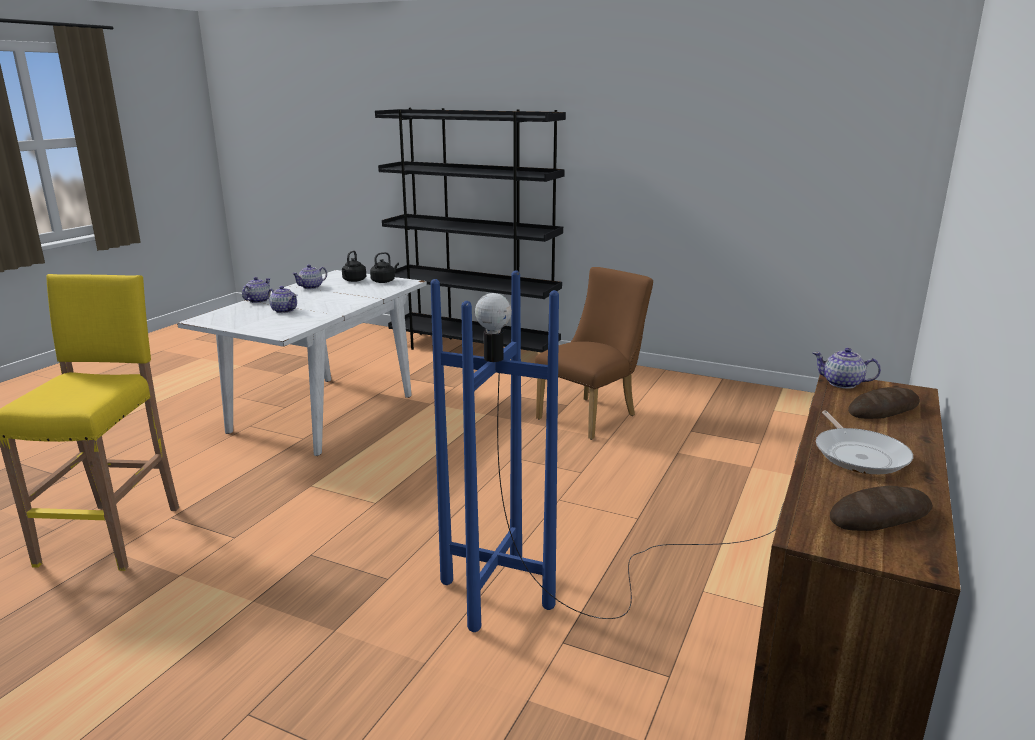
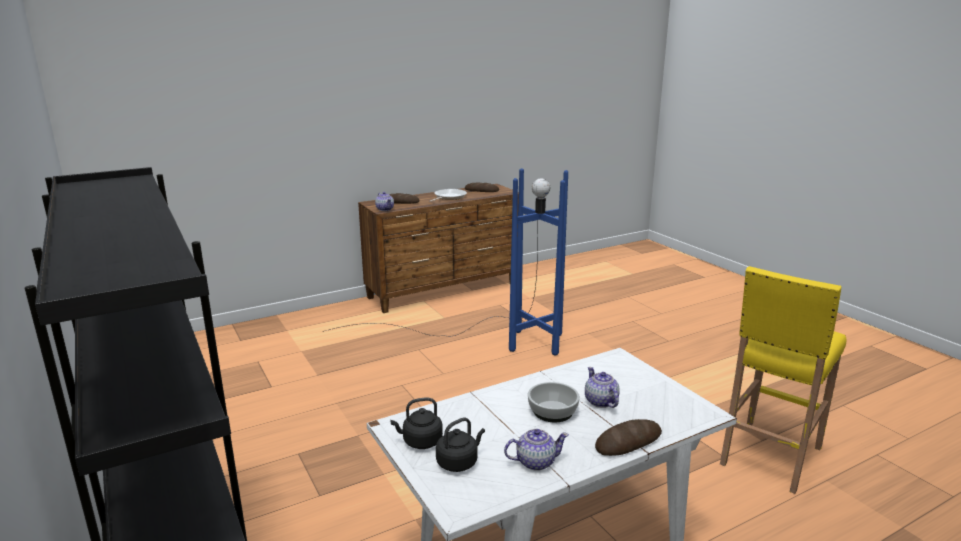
camera: 145 degrees left, 0 degrees up
teapot [242,277,270,303] -> bread [595,419,662,456]
brown chair [535,267,653,440] -> none
none -> bowl [528,382,580,422]

